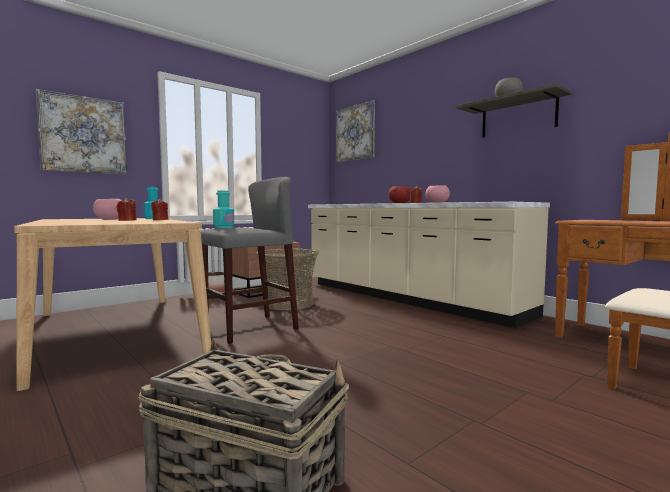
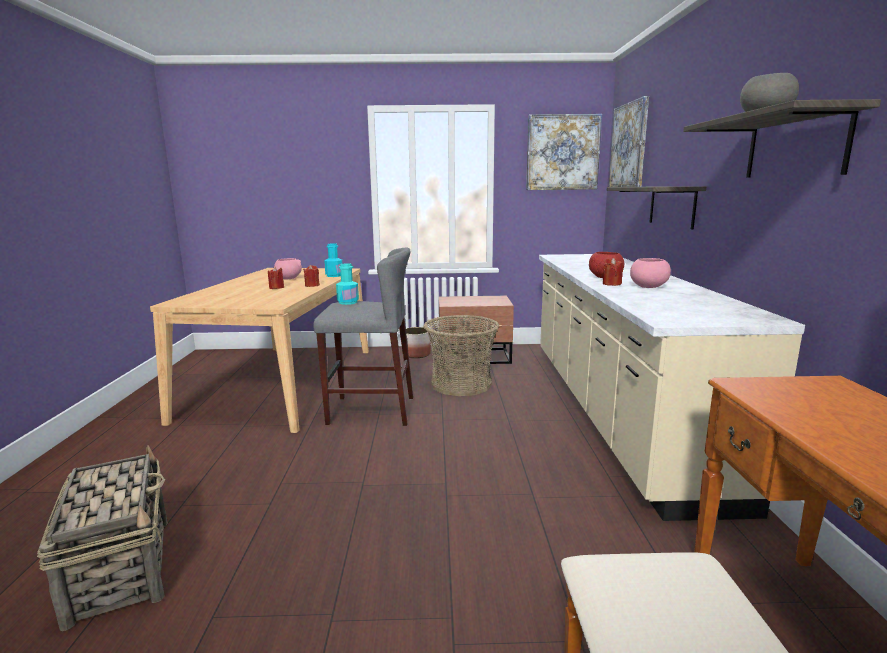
camera: 40 degrees right, 10 degrees up
picture [36,89,127,174] -> picture moved to [526,114,602,190]
none -> shelf [607,186,706,230]

